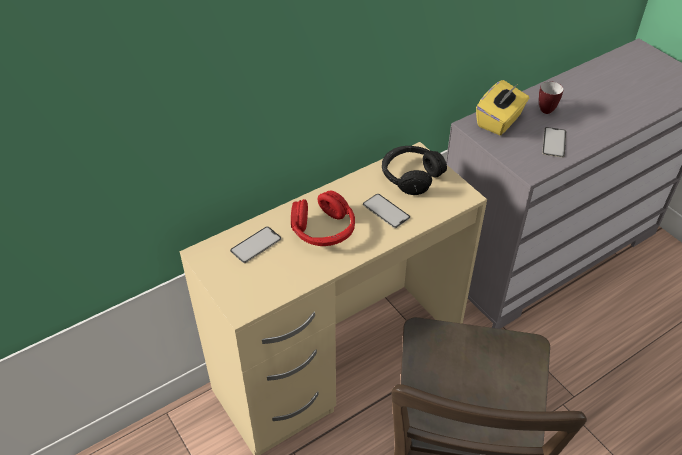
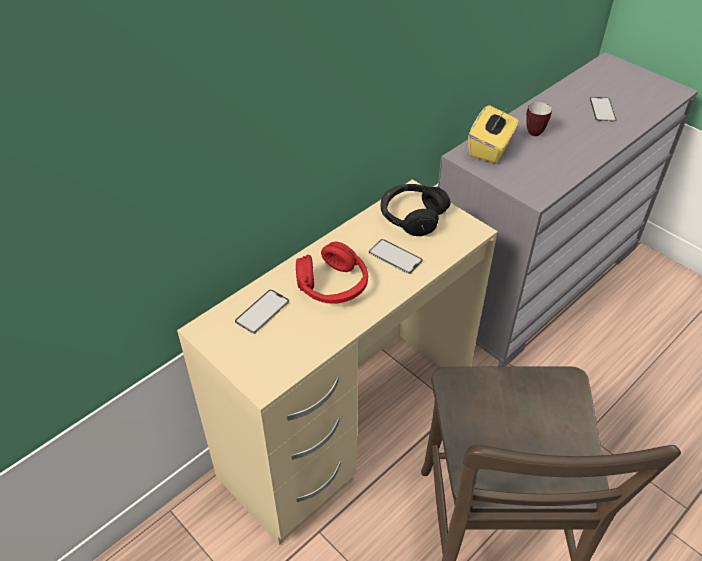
camera: 10 degrees left, 0 degrees up
phone [542,127,566,158] -> phone moved to [589,97,617,122]

